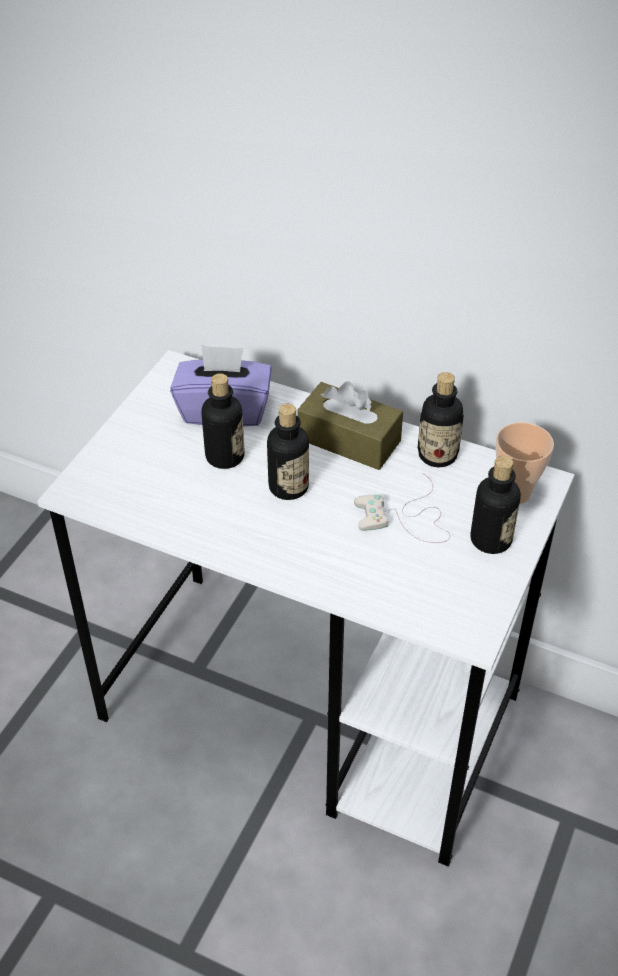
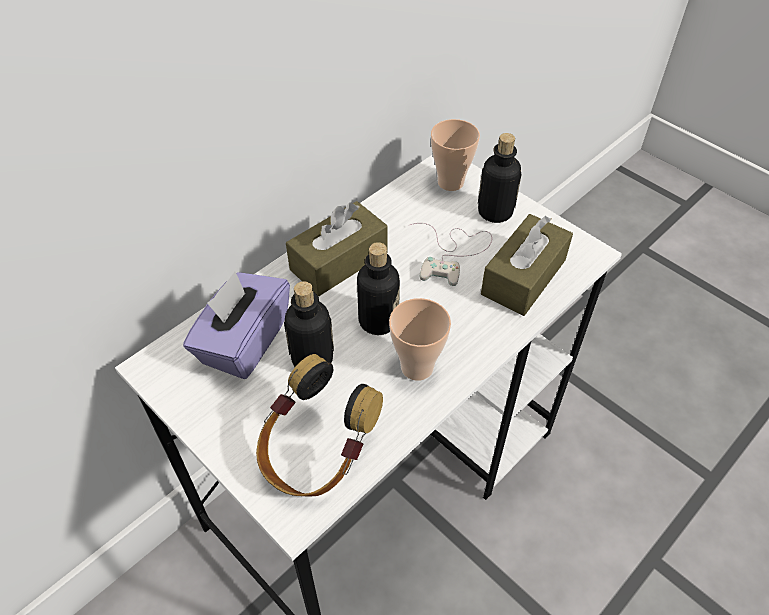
camera: 70 degrees left, 5 degrees up
bottle [418,372,464,467] -> none
none -> headphones [256,354,383,497]
none -> cup [389,298,451,381]
none -> brown tissue box [481,214,573,316]

